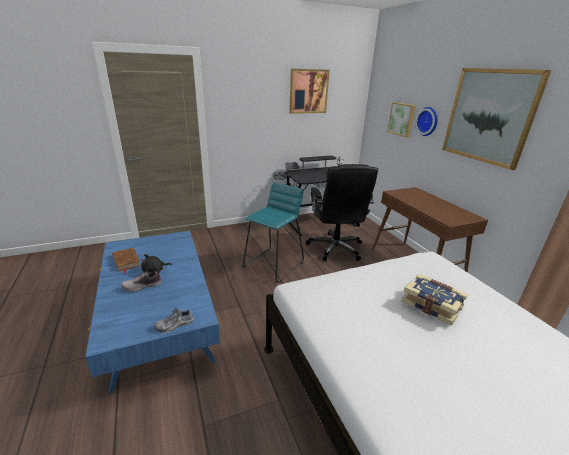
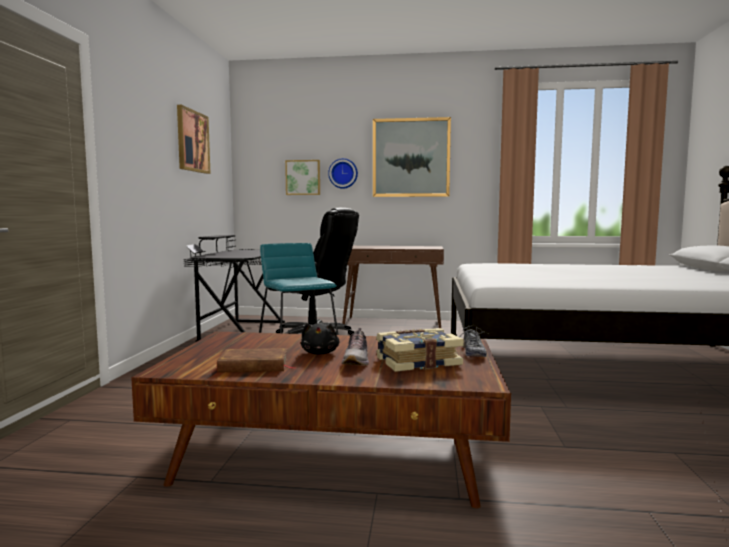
camera: 60 degrees left, 20 degrees down
blue coffee table [85,231,220,393] -> brown coffee table [131,331,511,508]
book [401,274,468,326] -> book moved to [376,328,464,372]

